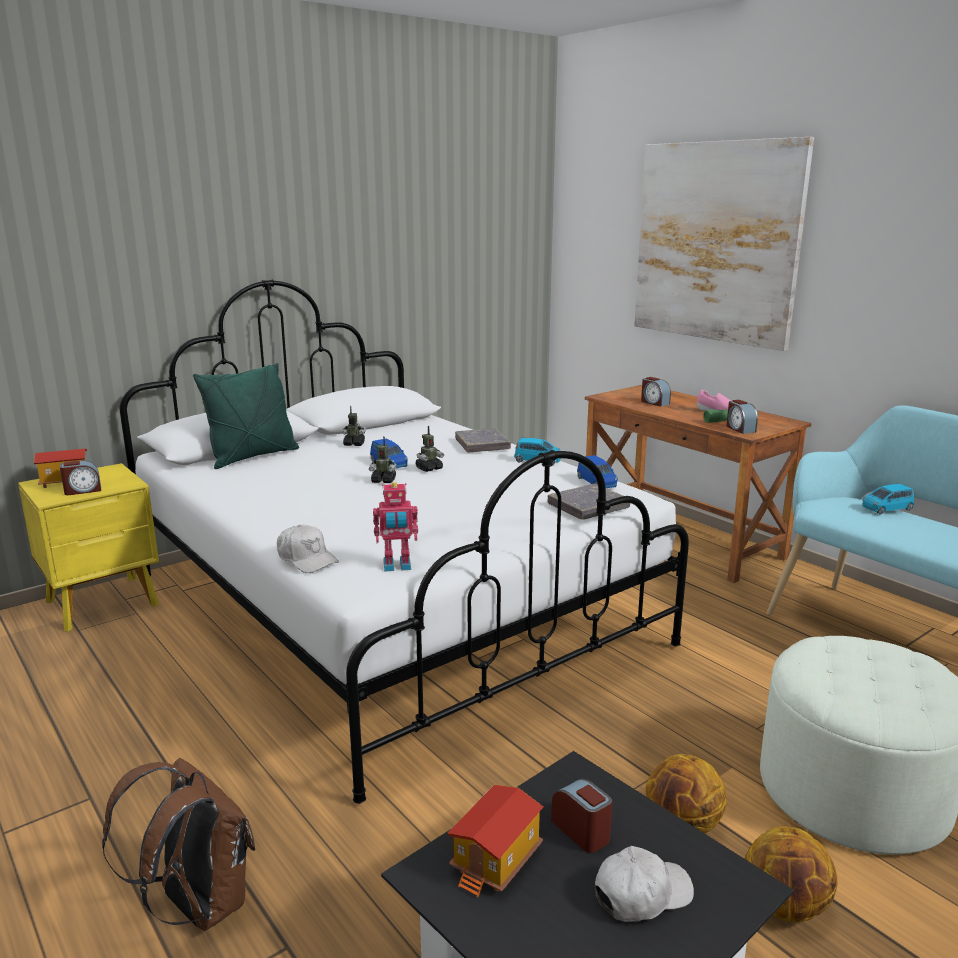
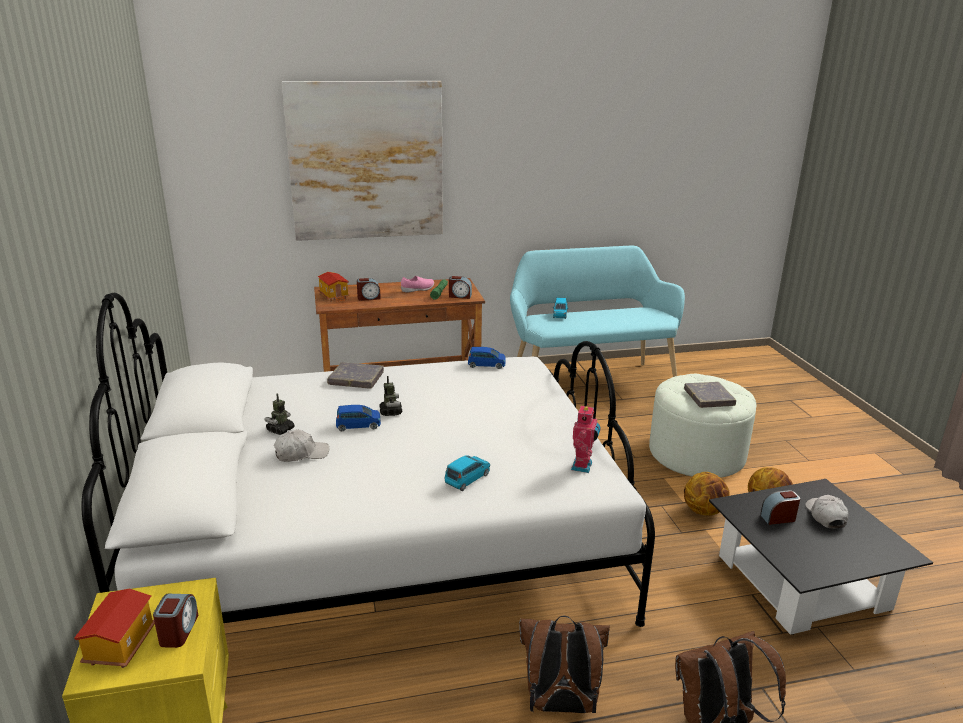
camera: 65 degrees left, 5 degrees up
green pillow [193,363,299,469] -> none
white cap [277,525,339,573] -> white cap moved to [274,429,329,462]
toy robot [369,436,397,483] -> none
toy house [448,785,543,897] -> toy house moved to [317,272,350,302]
blue toy car [514,438,561,465] -> blue toy car moved to [445,455,490,491]
grey book [548,484,630,520] -> grey book moved to [684,382,736,408]
none -> brown backpack [519,616,610,713]

